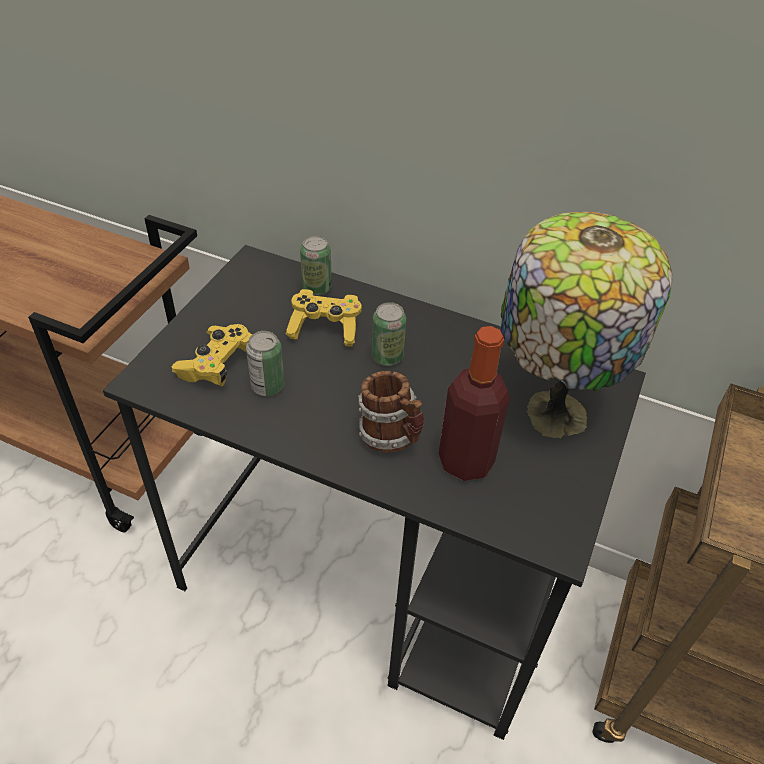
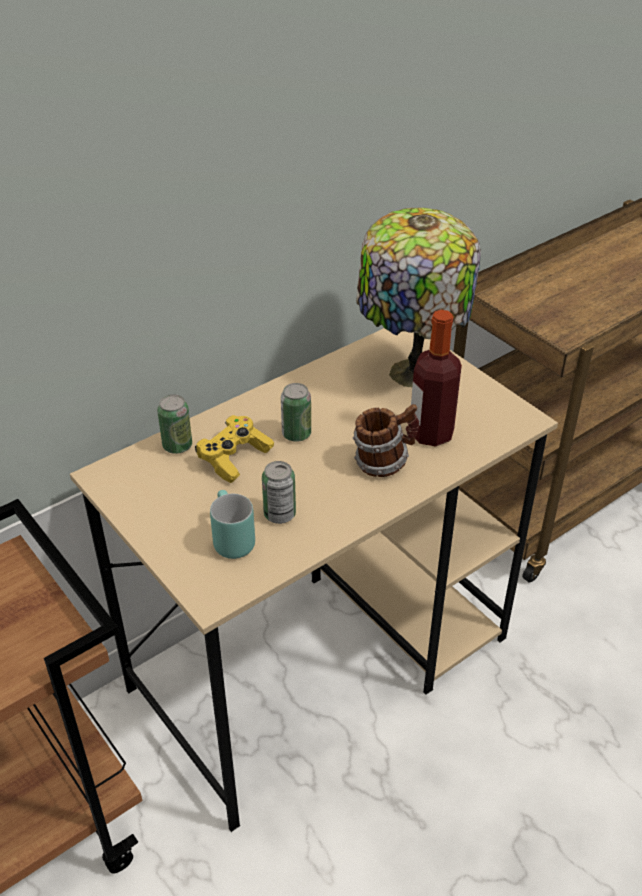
camera: 60 degrees left, 5 degrees down
black desk [103,245,646,740] -> beige desk [70,328,558,832]
yellow game controller [172,324,252,387] -> turquoise mug [210,490,255,559]

